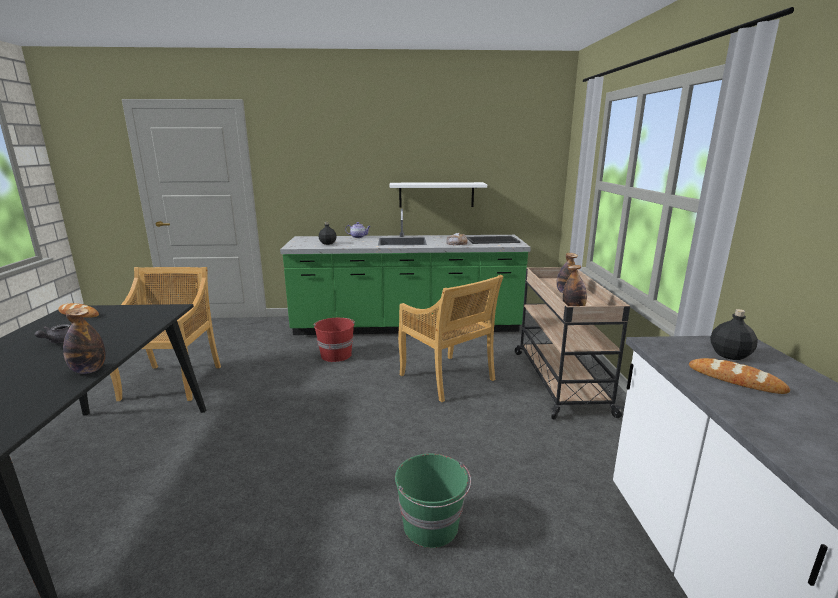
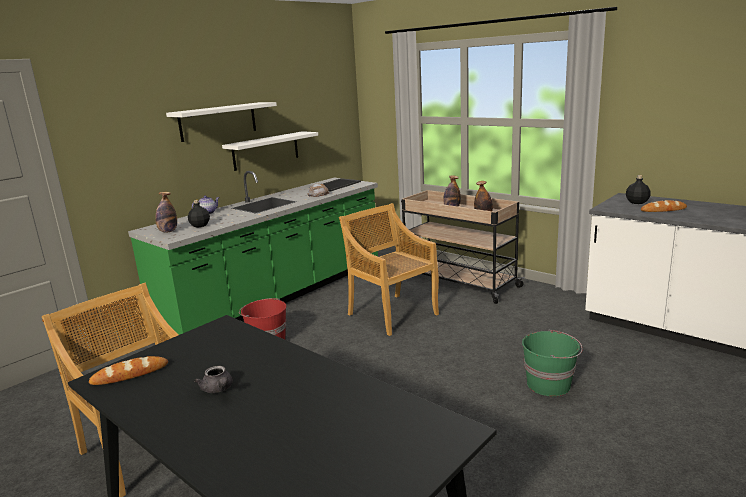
camera: 45 degrees left, 0 degrees up
bottle [63,308,106,374] -> bottle moved to [155,192,177,232]
beige chair [398,275,503,402] -> beige chair turned 135 degrees counterclockwise [339,203,439,336]
none -> white shelf [166,102,277,142]

